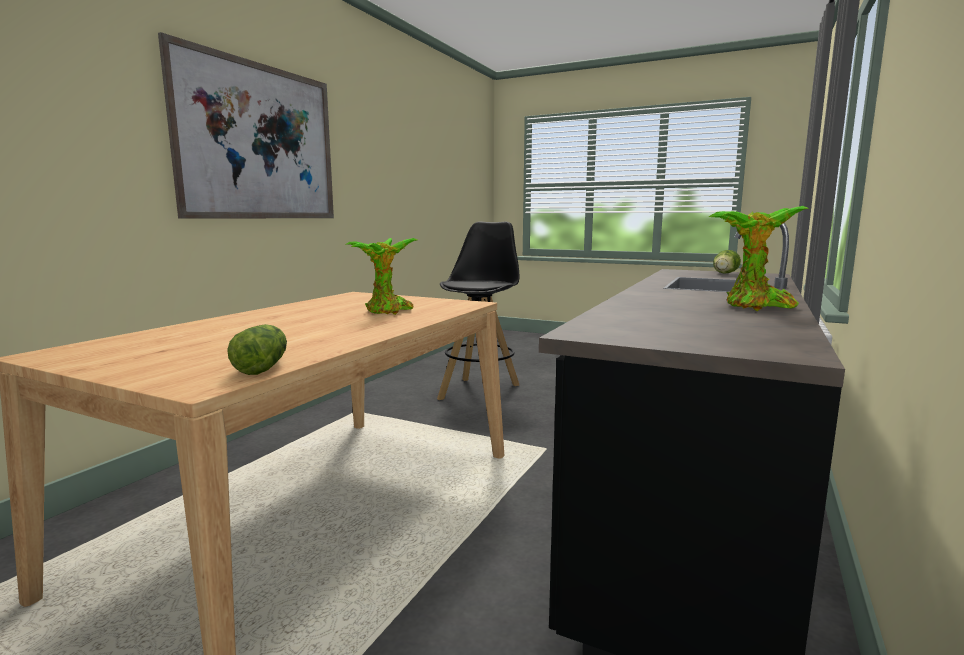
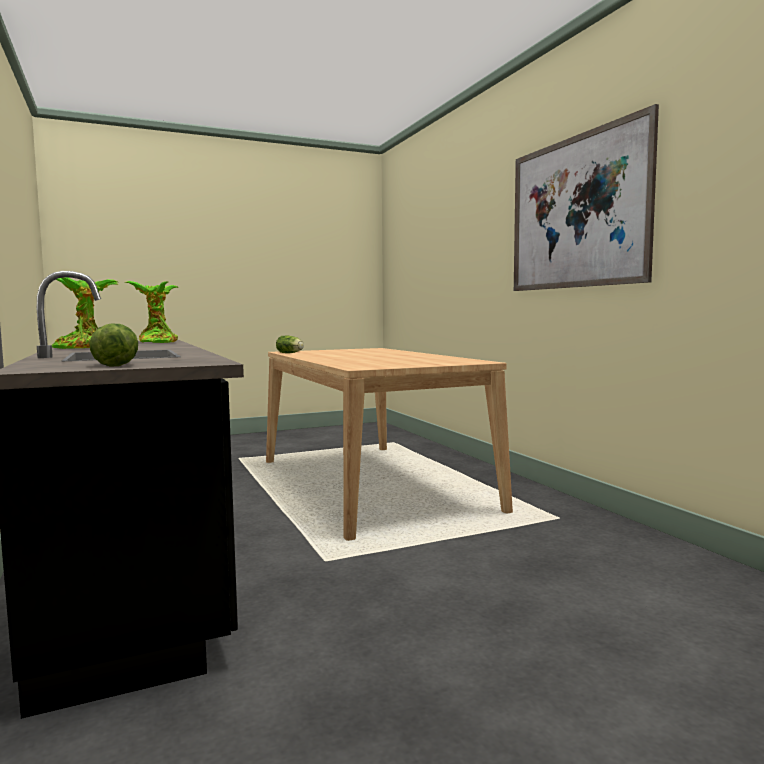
camera: 130 degrees right, 5 degrees down
potted plant [345,238,417,315] -> potted plant moved to [125,281,178,343]
black stool [437,221,519,400] -> none

